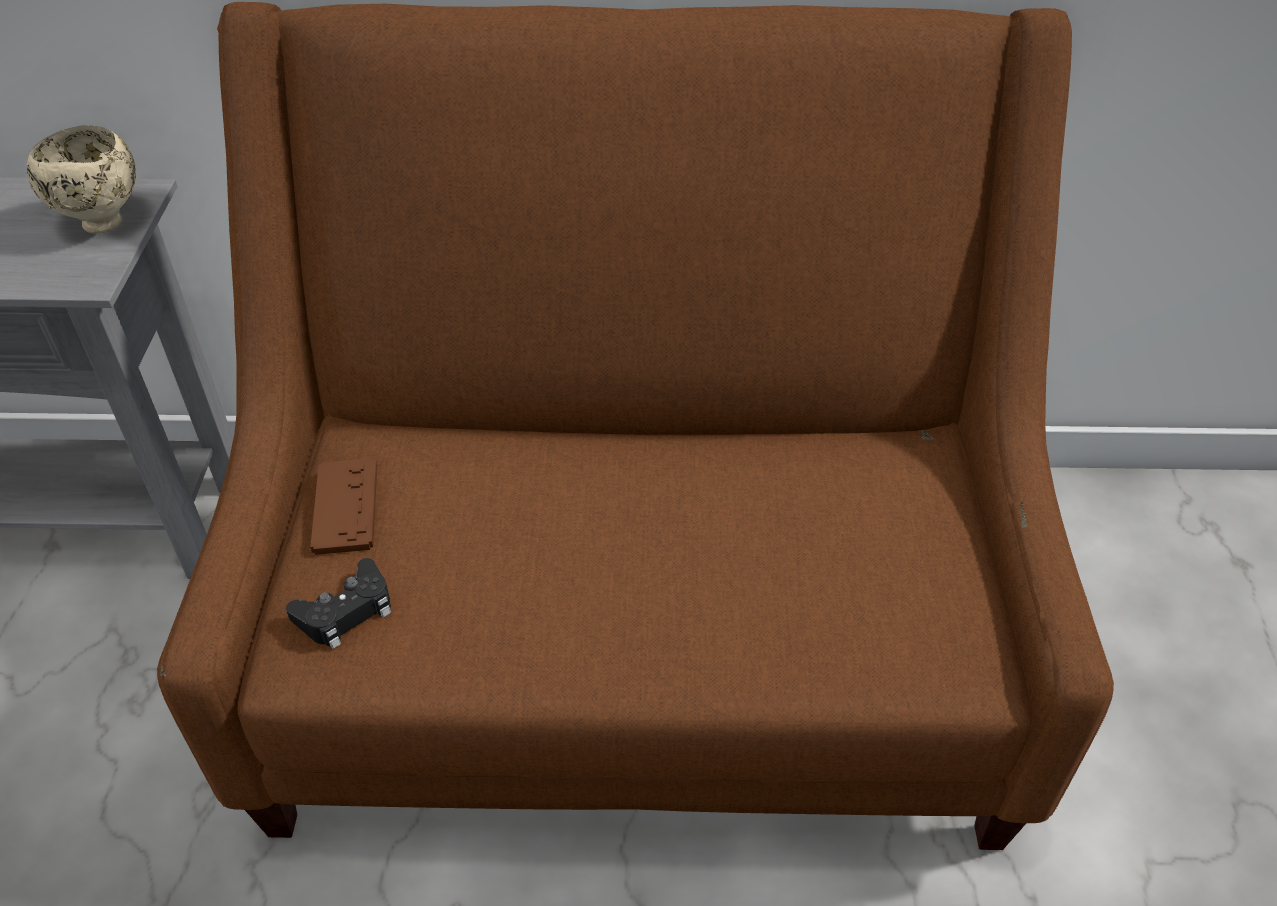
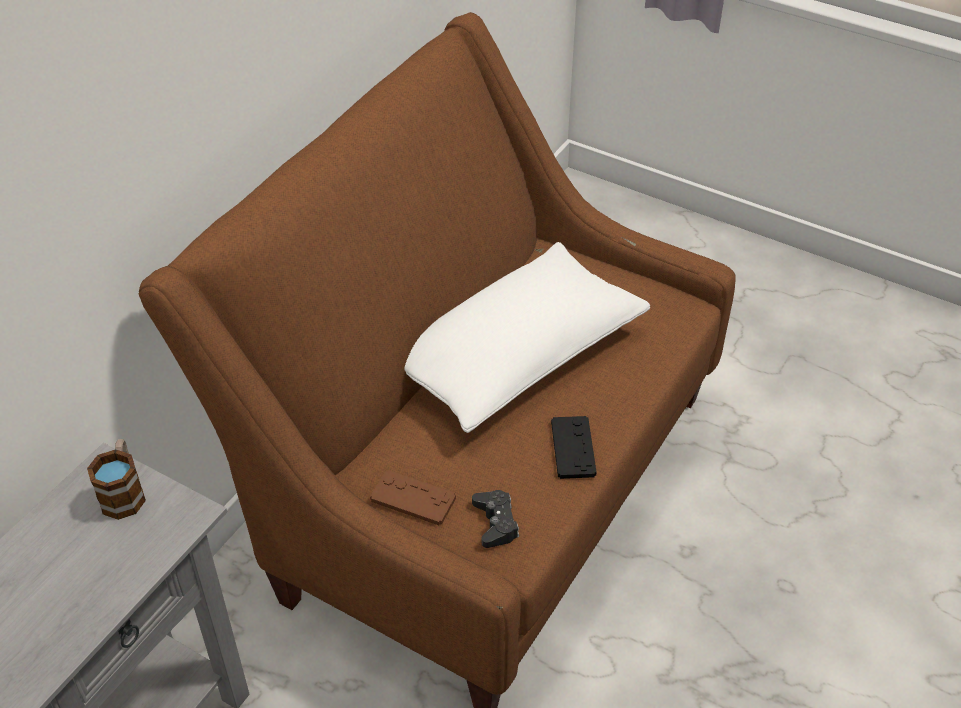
camera: 60 degrees left, 0 degrees up
beige bowl [27,125,136,234] -> mug [87,439,146,520]
none -> white pillow [404,242,650,433]
none -> black game controller [551,416,597,479]

